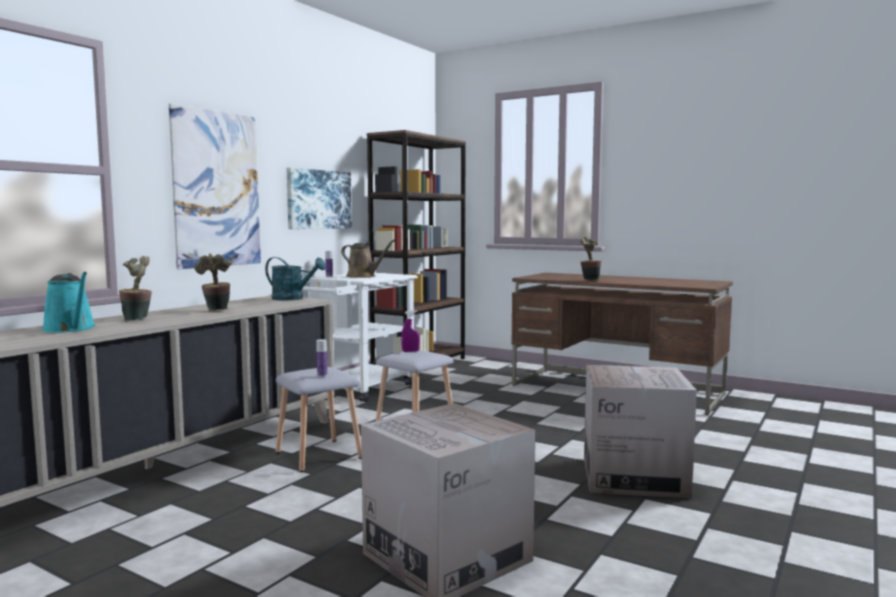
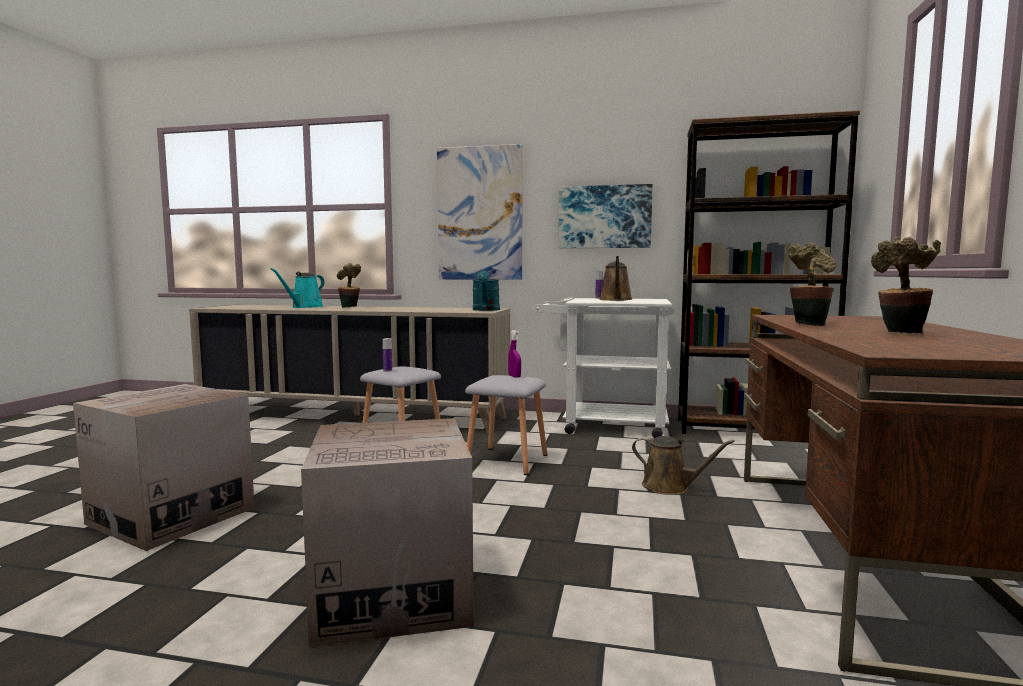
camera: 70 degrees right, 0 degrees up
potted plant [194,253,232,310] -> potted plant moved to [871,236,941,334]
none -> brown watering can [632,436,735,495]

